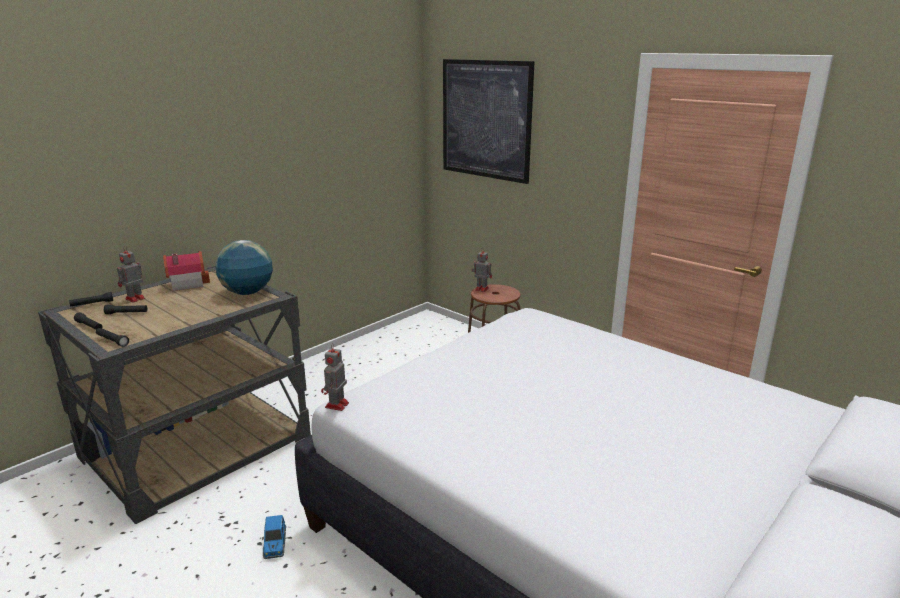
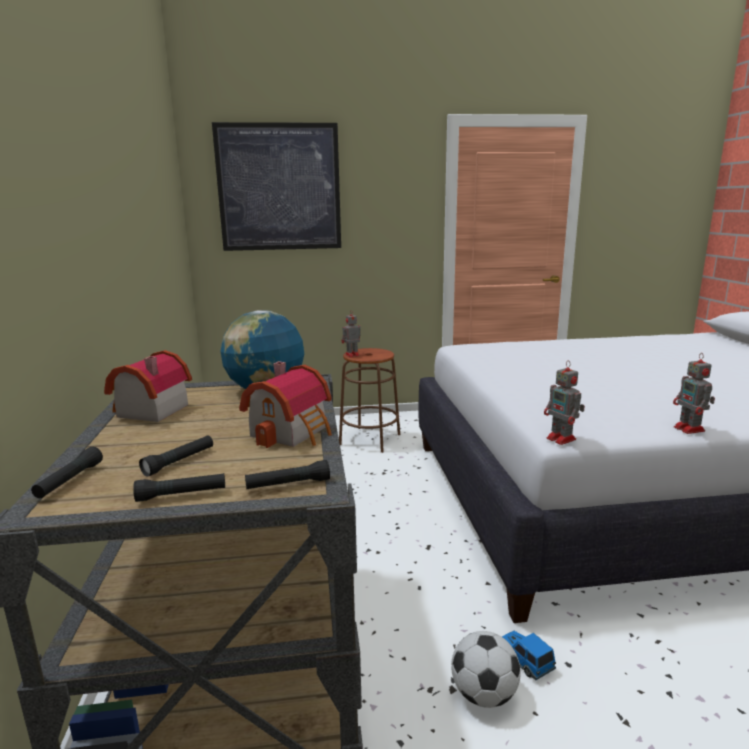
camera: 50 degrees left, 5 degrees down
toy robot [117,246,145,303] -> toy robot moved to [673,353,715,434]
toy car [263,515,286,559] -> toy car turned 150 degrees counterclockwise [502,631,556,680]
none -> toy house [239,361,332,448]
none -> football [451,631,521,708]

